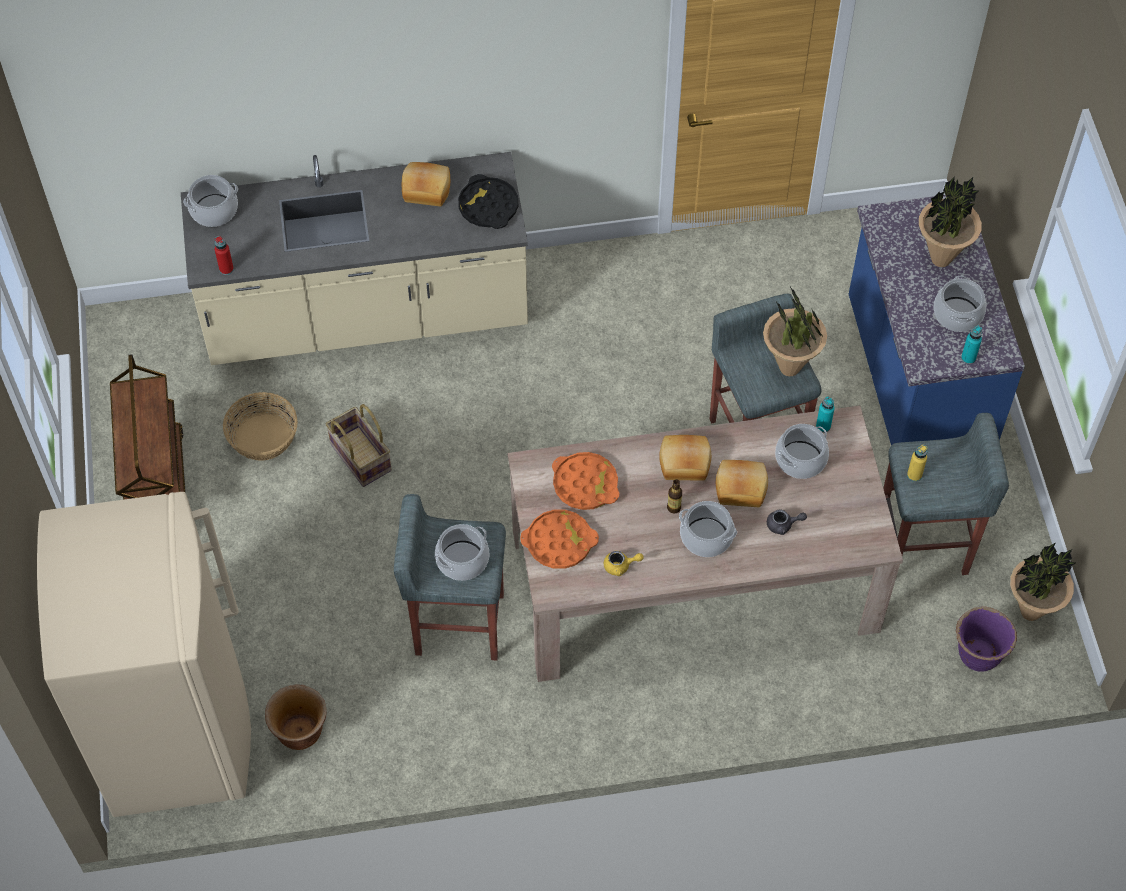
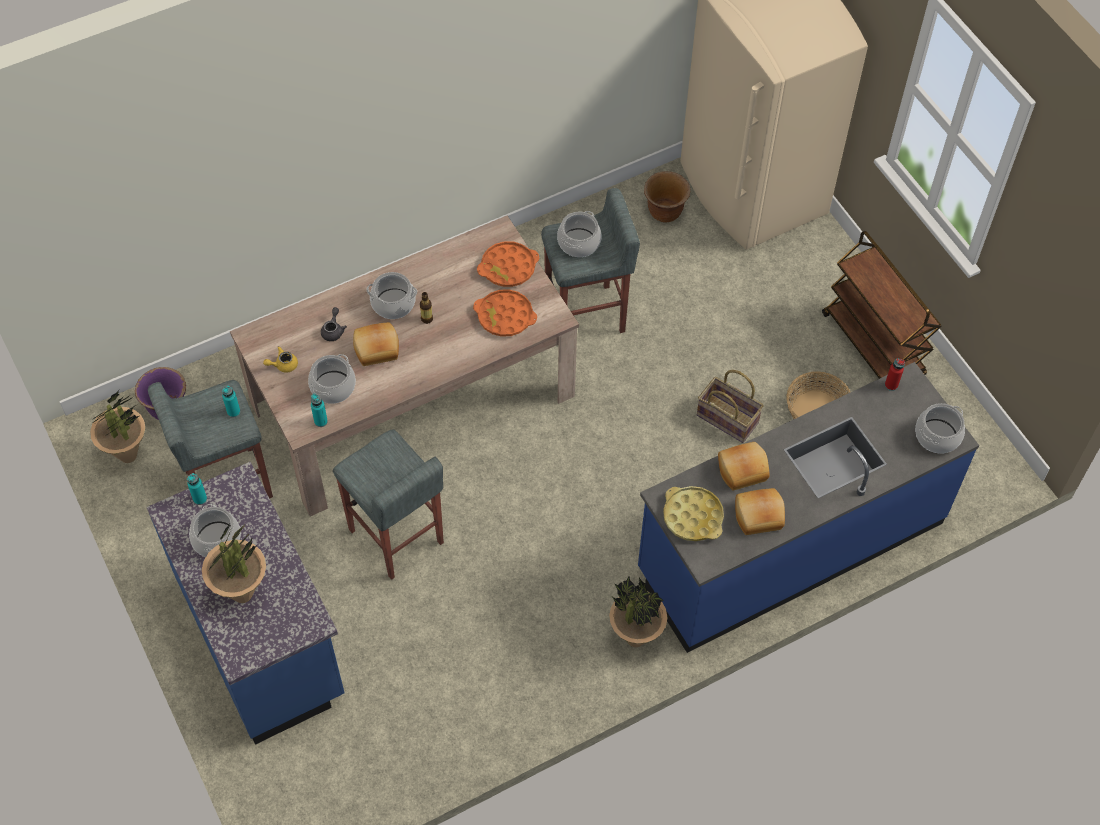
camera: 160 degrees right, 0 degrees up
beige counter [181,152,528,365] -> blue counter [638,362,979,653]
black tray [458,174,518,229] -> yellow tray [663,486,724,541]
yellow teapot [604,551,644,576] -> yellow teapot moved to [263,346,298,373]
bread [659,435,711,481] -> bread moved to [718,442,770,491]
potted plant [763,287,827,376] -> potted plant moved to [609,576,668,647]
grey teapot [767,510,807,535] -> grey teapot turned 120 degrees clockwise [321,307,347,341]
yellow bottle [907,445,927,482] -> turquoise bottle [222,385,240,418]

